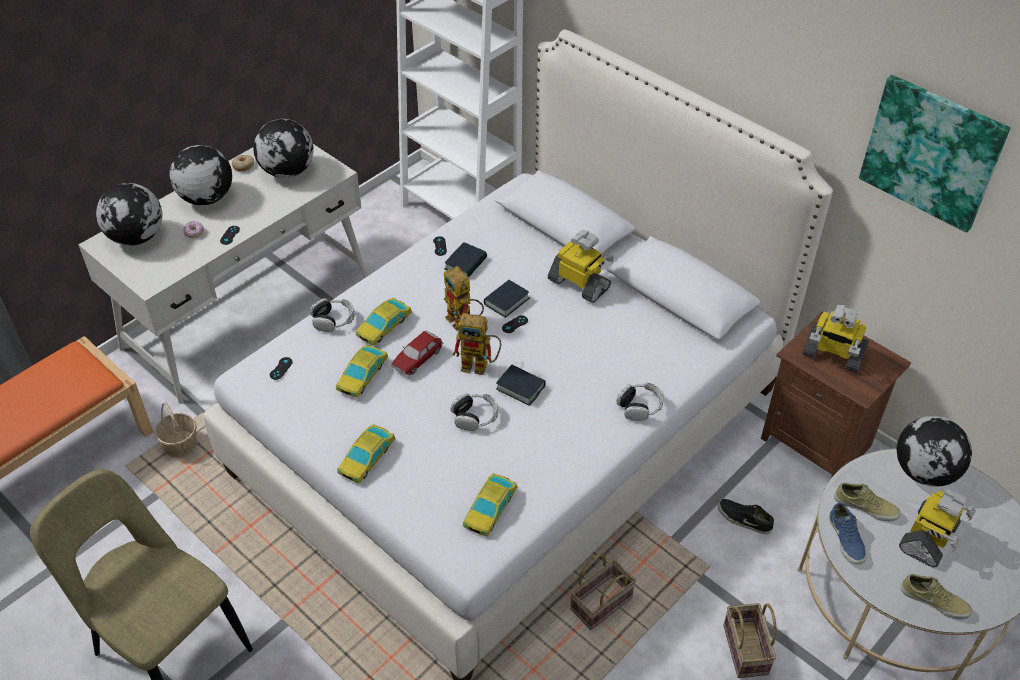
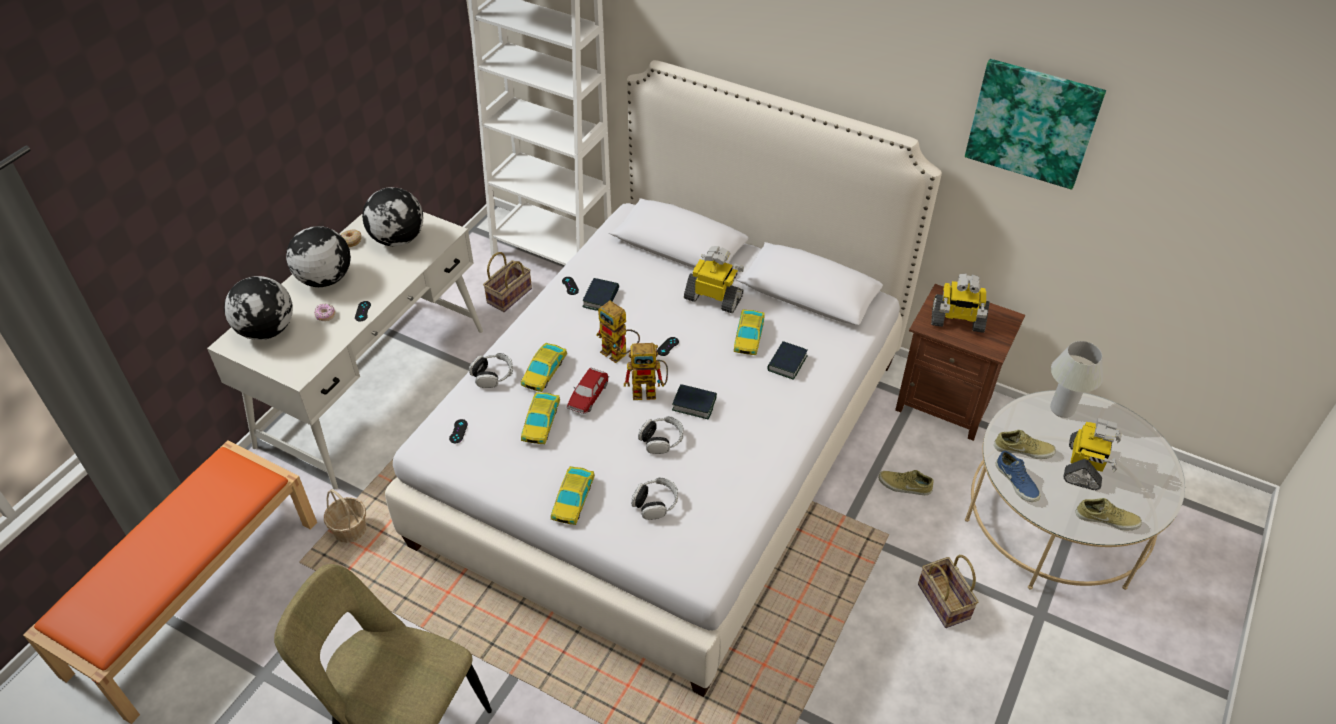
camera: 15 degrees left, 0 degrees up
toy car [463,473,517,537] -> toy car moved to [734,309,765,355]
book [484,280,530,318] -> book moved to [767,341,808,380]
basket [570,553,636,630] -> basket moved to [483,252,532,312]
headphones [616,383,664,421] -> headphones moved to [631,478,678,520]
black shoe [718,499,774,534] -> beige shoe [878,470,934,495]
globe [897,416,972,487] -> white table lamp [1050,341,1103,418]

